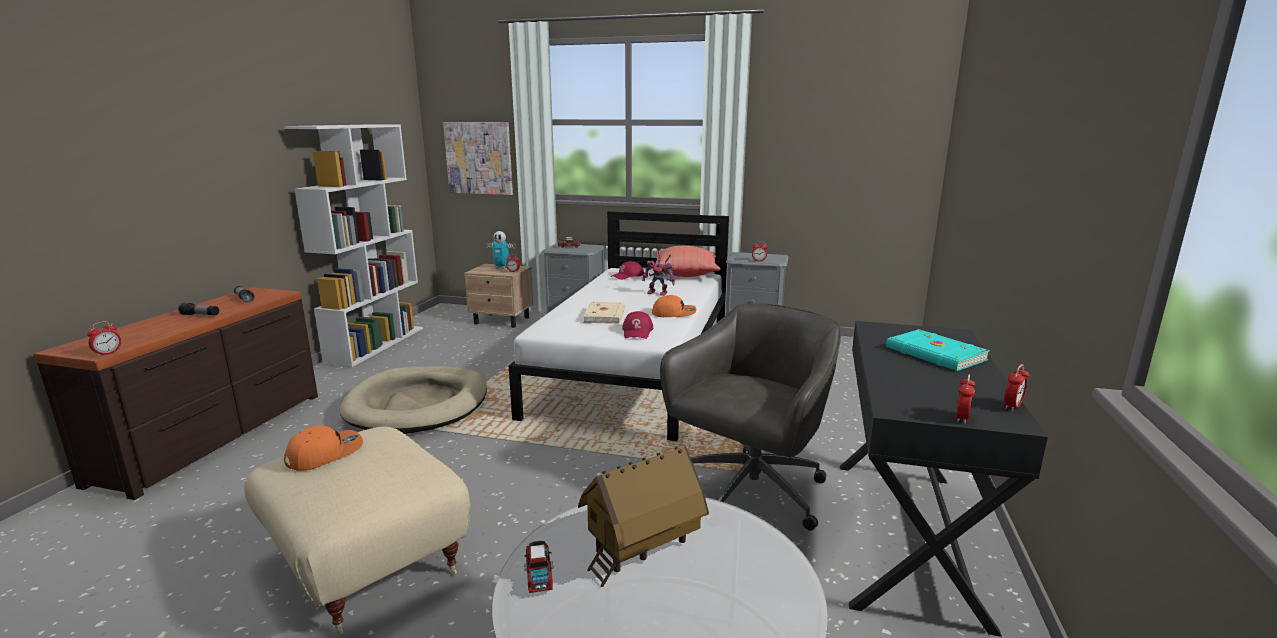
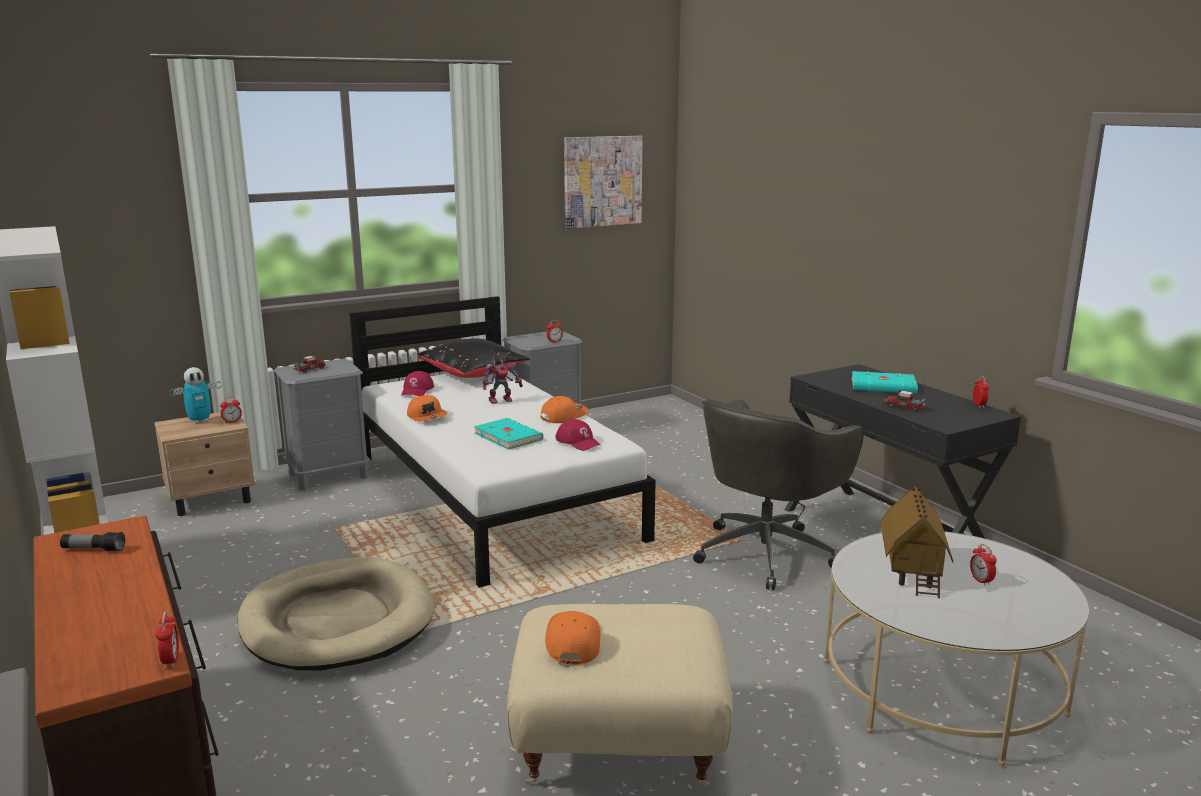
camera: 45 degrees left, 0 degrees up
flashlight [178,302,219,316] -> none
picture [443,122,513,195] -> picture moved to [564,136,643,229]
toy truck [524,541,553,593] -> toy truck moved to [885,382,926,412]
beige book [583,302,625,324] -> turquoise book [474,418,543,450]
red pillow [655,246,721,277] -> black pillow [417,338,530,378]
grey office chair [660,303,841,531] -> grey office chair turned 135 degrees counterclockwise [693,399,864,590]
alarm clock [956,374,976,423] -> alarm clock moved to [970,544,997,586]
none -> orange cap [407,395,448,422]

